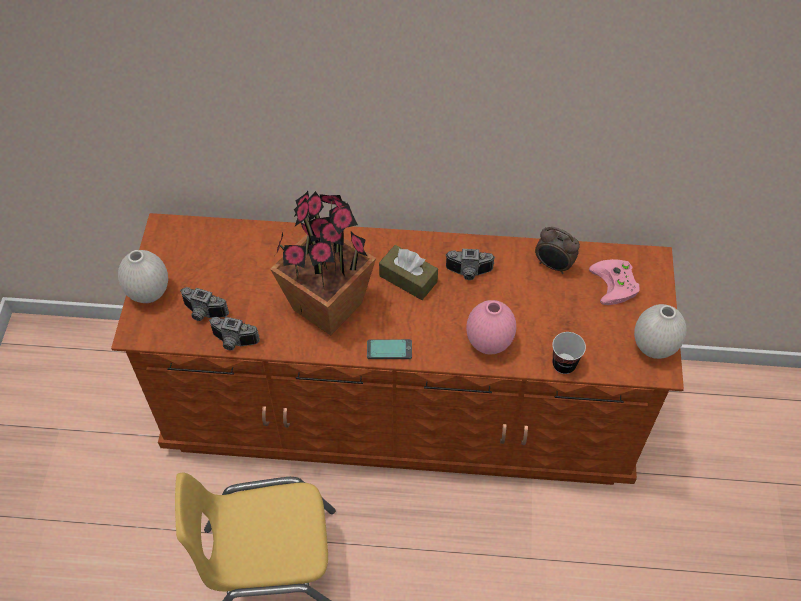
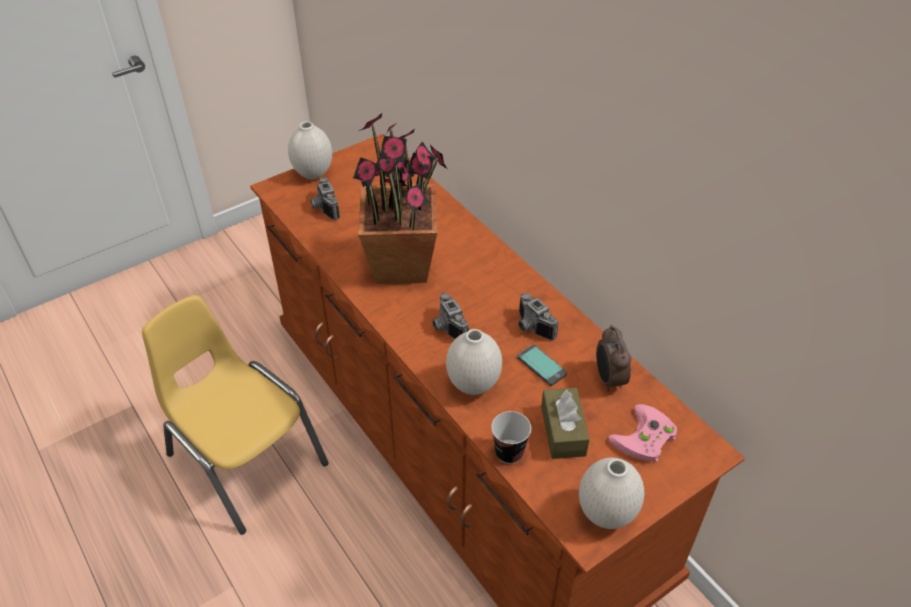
camera: 50 degrees right, 10 degrees down
camera [209,317,260,350] -> camera moved to [433,293,469,339]
phone [367,339,412,359] -> phone moved to [517,345,567,386]
brown tissue box [379,245,438,300] -> brown tissue box moved to [541,387,590,459]
pink vase [466,300,516,354] -> white vase [446,329,502,395]

